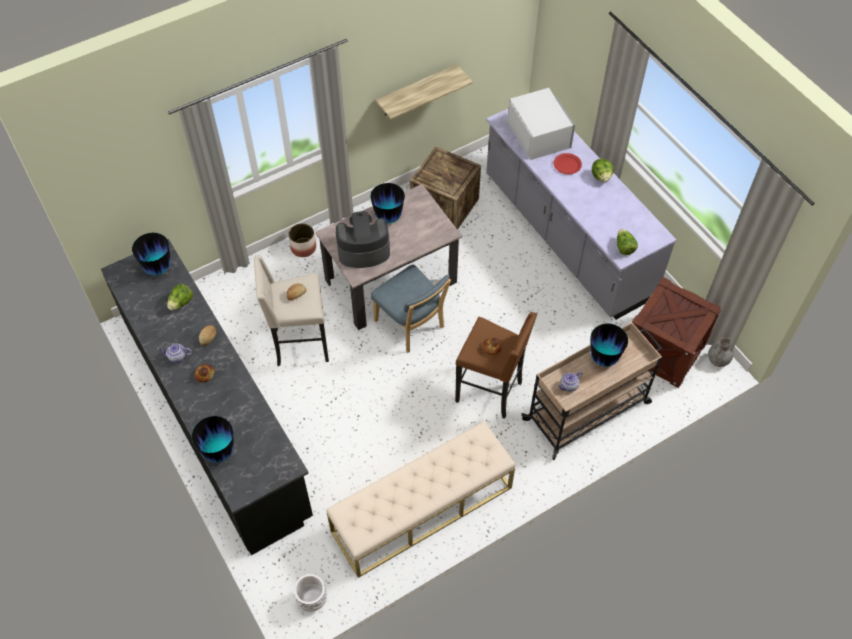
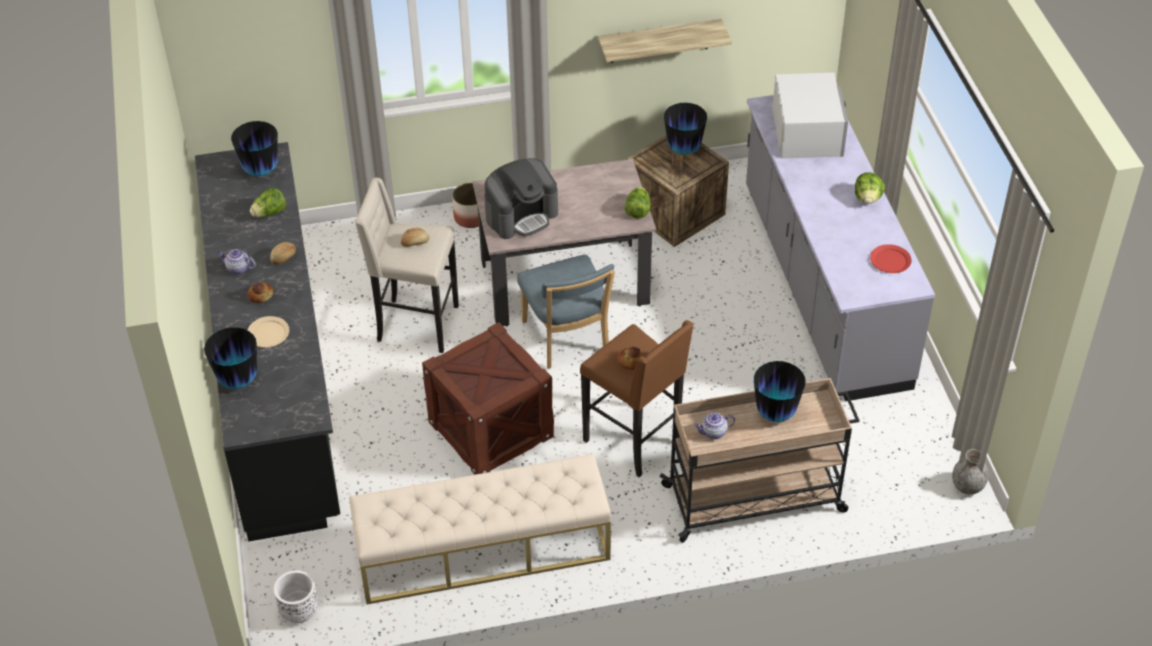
camera: 20 degrees right, 10 degrees down
coffee machine [336,211,390,268] -> coffee machine turned 135 degrees clockwise [484,158,558,239]
vase [370,183,405,224] -> vase moved to [664,103,707,154]
red plate [554,153,582,174] -> red plate moved to [870,244,912,273]
lettuce [617,229,638,255] -> lettuce moved to [625,187,651,219]
crate [632,277,721,388] -> crate moved to [422,322,554,475]
none -> beige plate [247,316,289,347]

